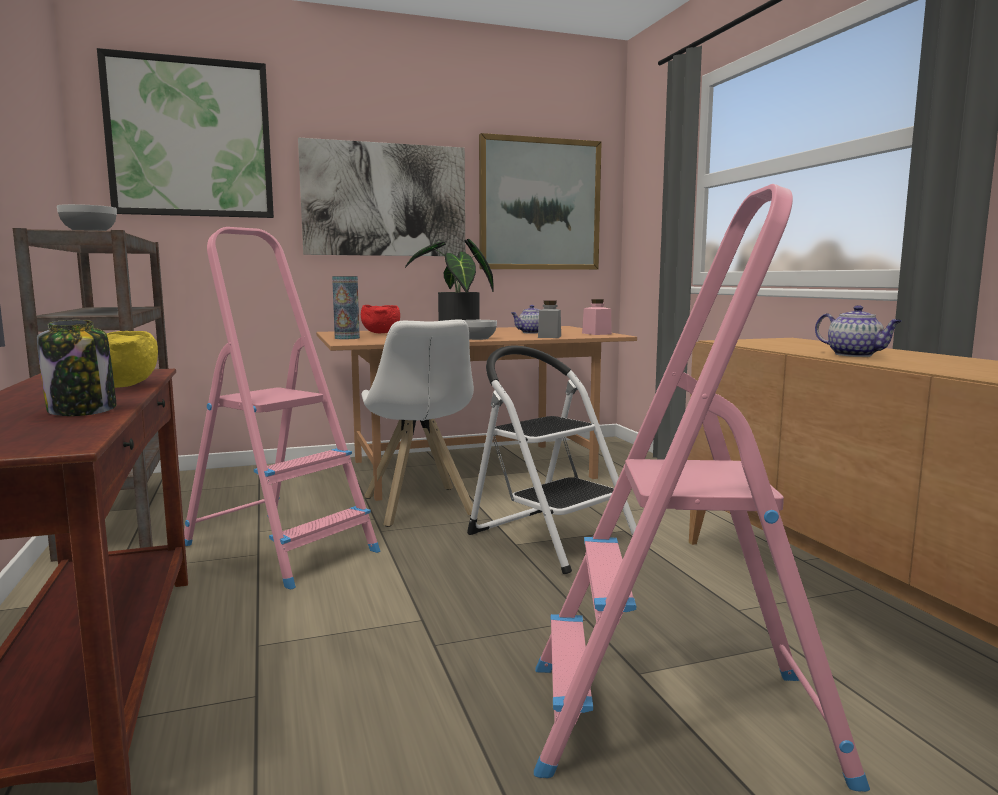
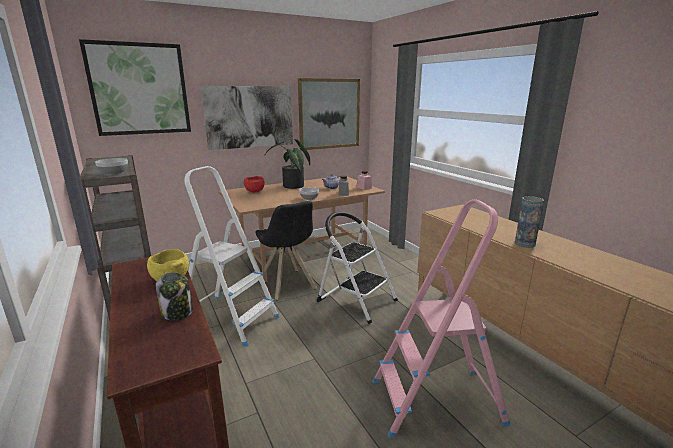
camera: 10 degrees left, 10 degrees up
pink step ladder [184,227,380,589] -> white step ladder [185,166,280,347]
vase [332,276,360,339] -> vase moved to [515,196,544,248]
white chair [361,319,474,527] -> black chair [255,201,317,300]
teapot [815,305,902,357] -> none

